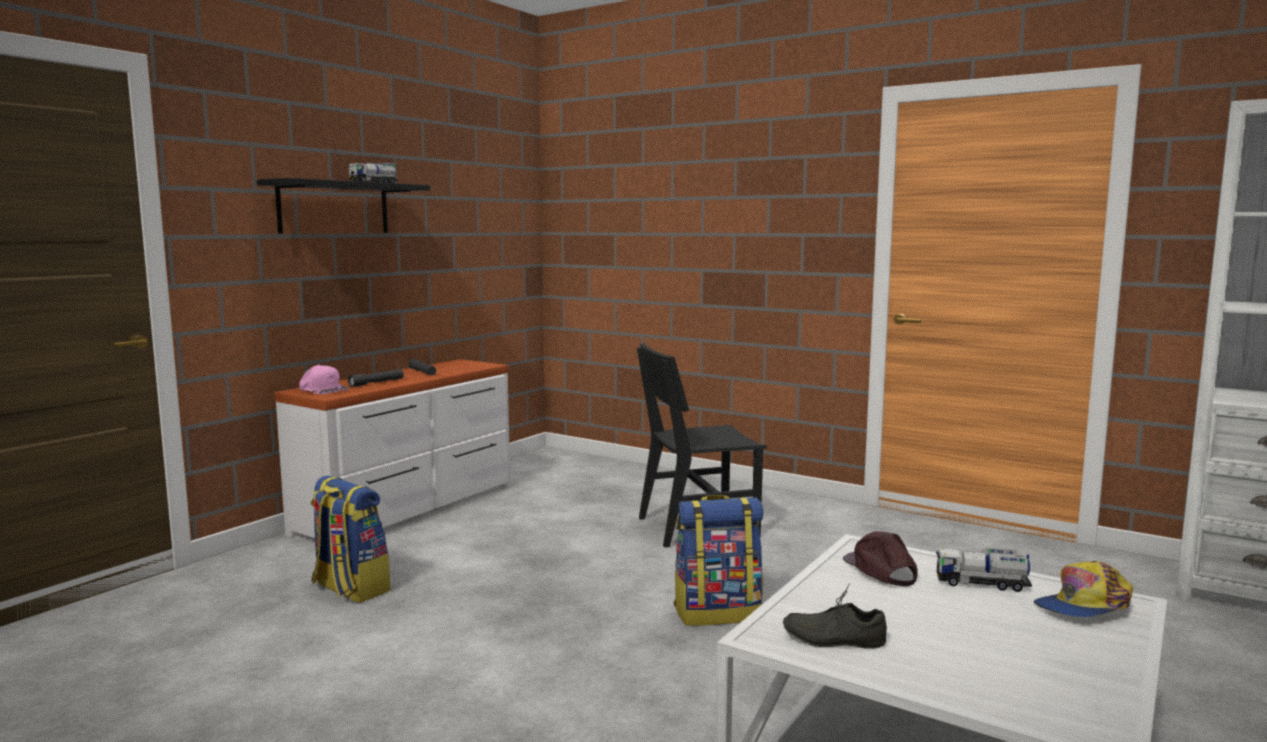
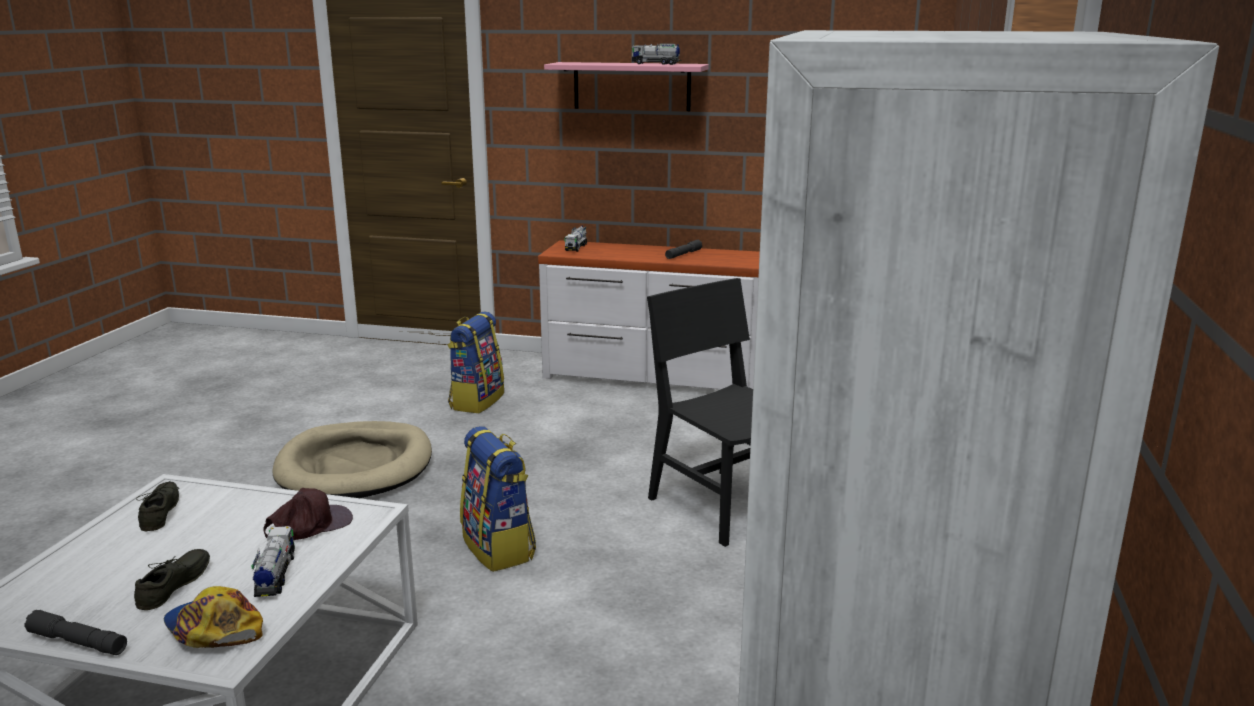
camera: 70 degrees right, 10 degrees up
black shelf [257,178,430,234] -> pink shelf [544,62,709,111]
pink cap [299,365,349,394] -> toy truck [565,226,587,252]
grey flashlight [348,369,404,387] -> grey flashlight moved to [24,610,127,655]
none -> grey shoe [134,549,210,610]
none -> beige dog bed [272,421,432,498]

